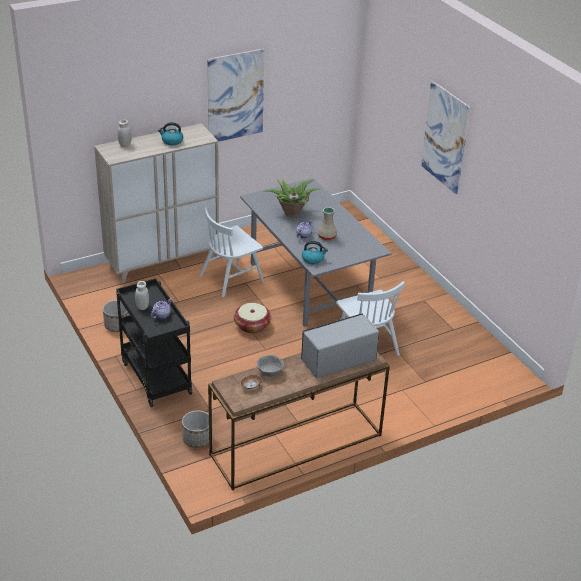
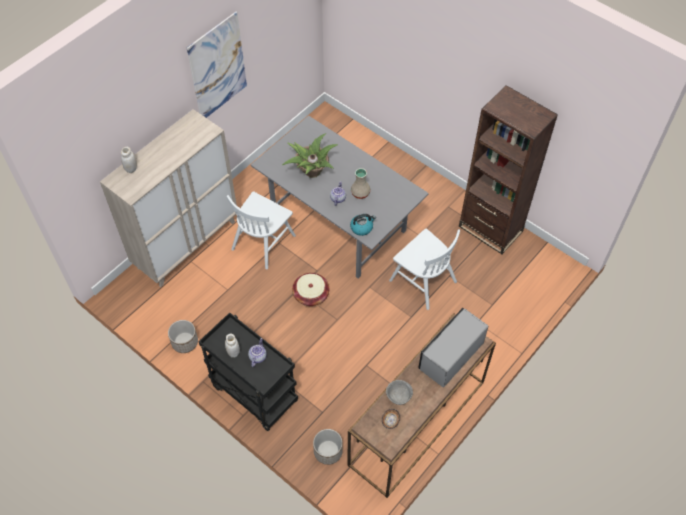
camera: 20 degrees left, 20 degrees up
kettle [158,122,183,146] -> none
picture [421,80,470,194] -> none
none -> brown bookcase [459,85,558,254]

